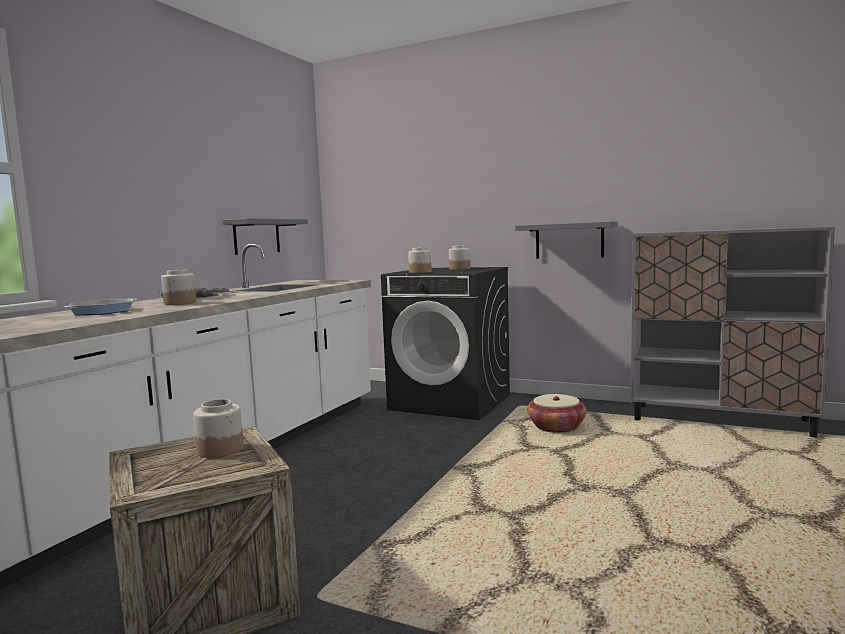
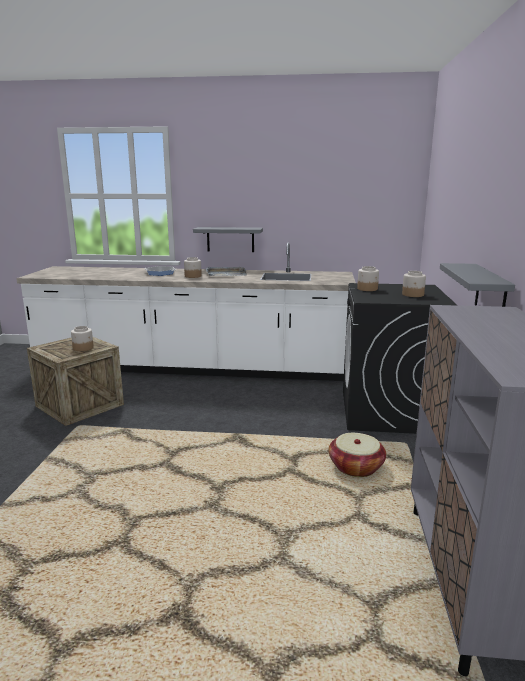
camera: 70 degrees right, 10 degrees up
grey shelf [223,218,308,255] -> grey shelf moved to [193,227,263,252]

